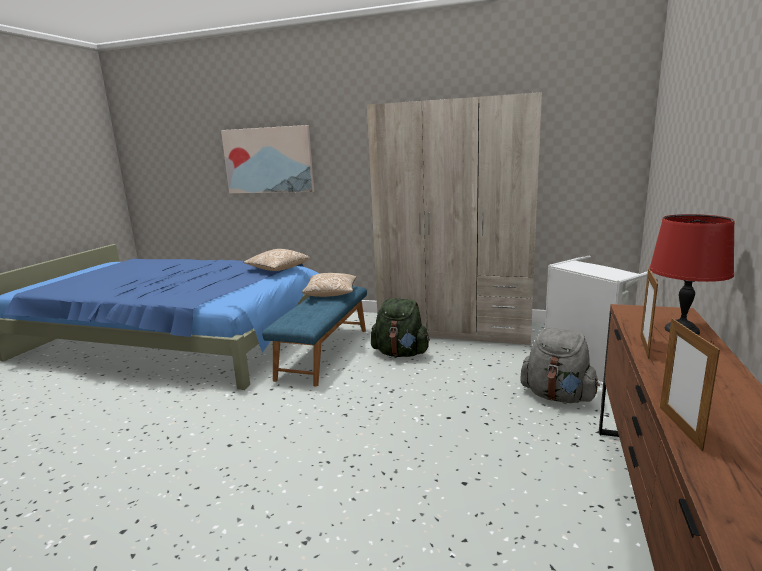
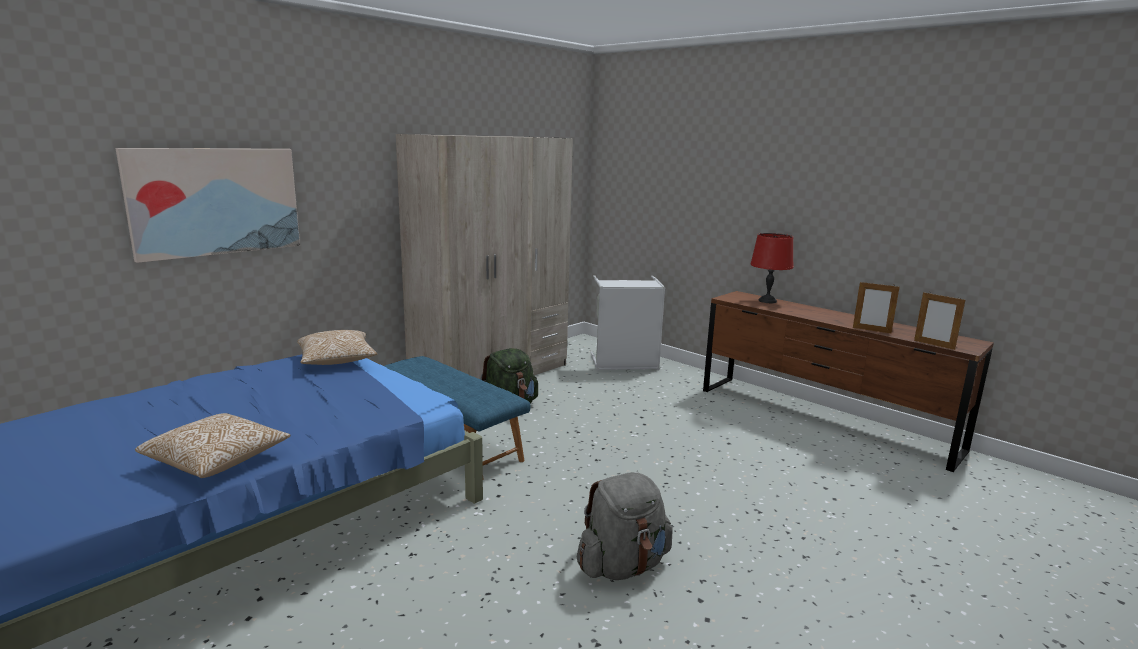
camera: 65 degrees left, 0 degrees up
pillow [302,273,357,297] -> pillow moved to [135,413,291,478]
grey backpack [520,328,600,403] -> grey backpack moved to [577,472,673,580]
picture frame [640,268,658,359] -> picture frame moved to [914,292,965,350]

